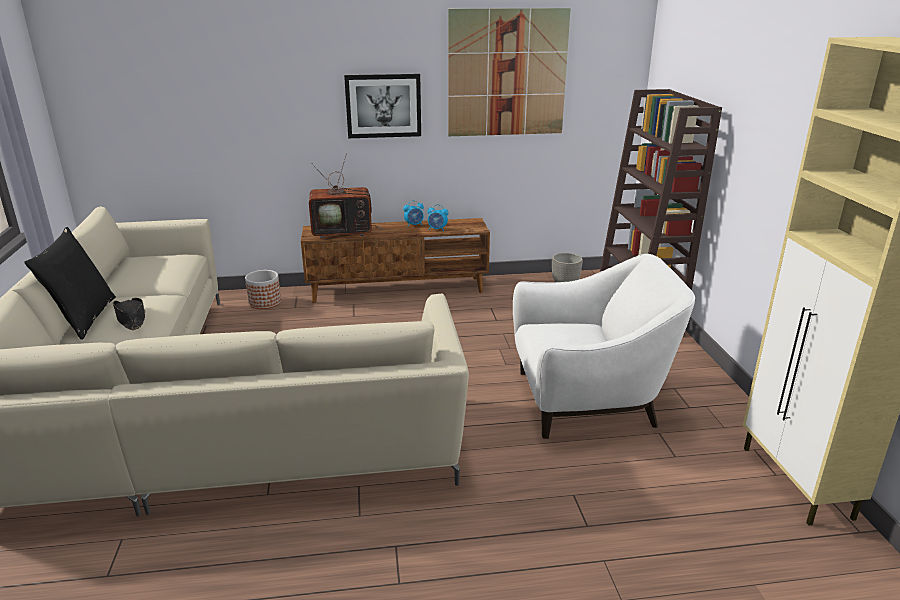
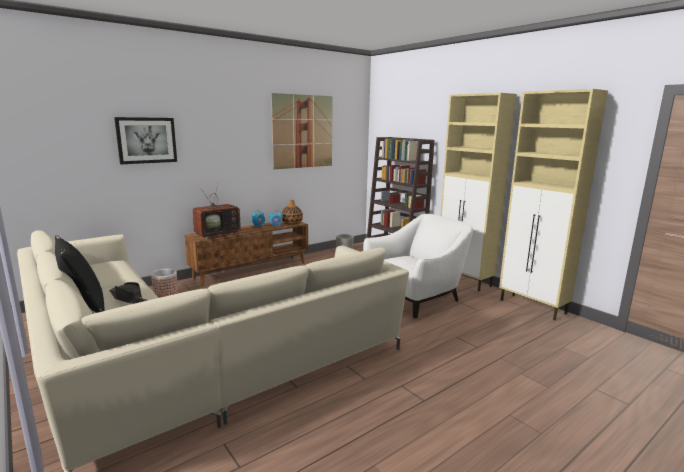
camera: 30 degrees left, 10 degrees down
picture [344,74,421,138] -> picture moved to [114,117,177,164]
none -> vase [281,200,303,225]
none -> beige cabinet [440,93,517,291]

